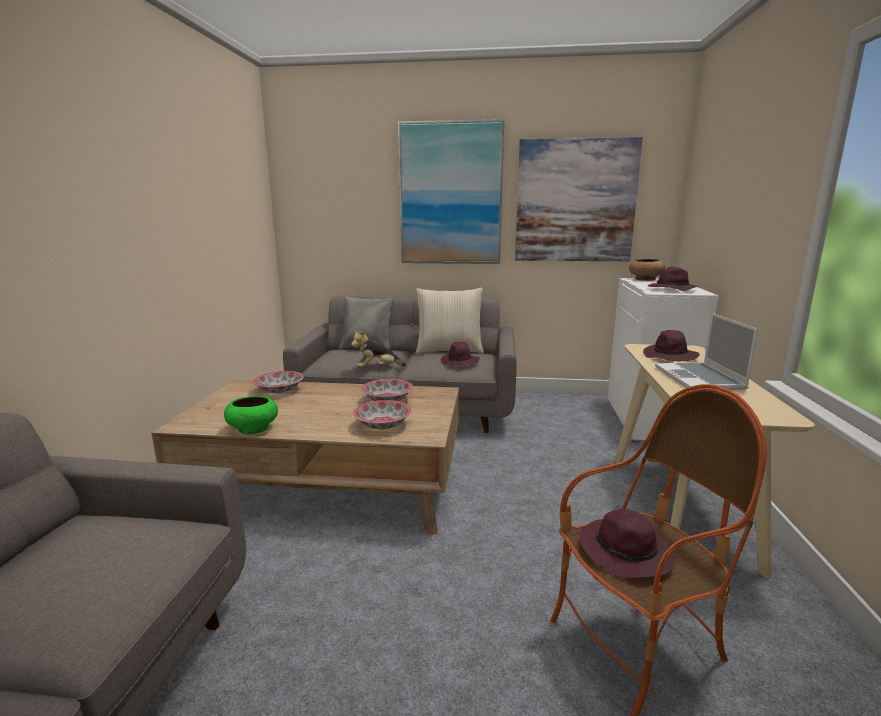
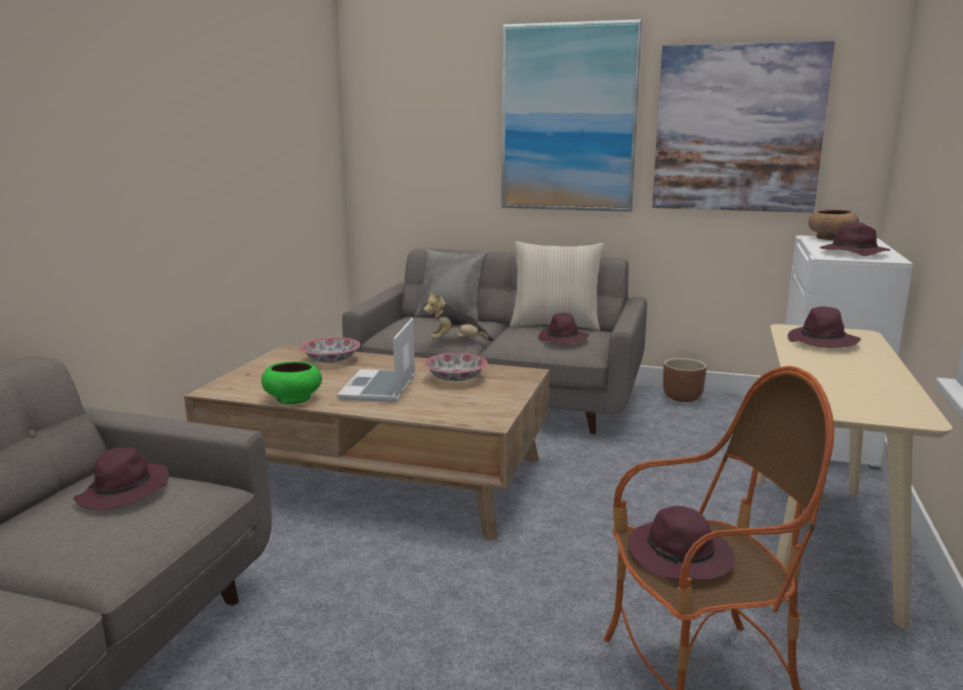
camera: 10 degrees right, 0 degrees up
bowl [353,400,411,429] -> none
laptop [655,313,758,391] -> laptop moved to [337,318,415,402]
none -> purple hat [73,447,169,510]
none -> brown planter [663,358,707,402]

